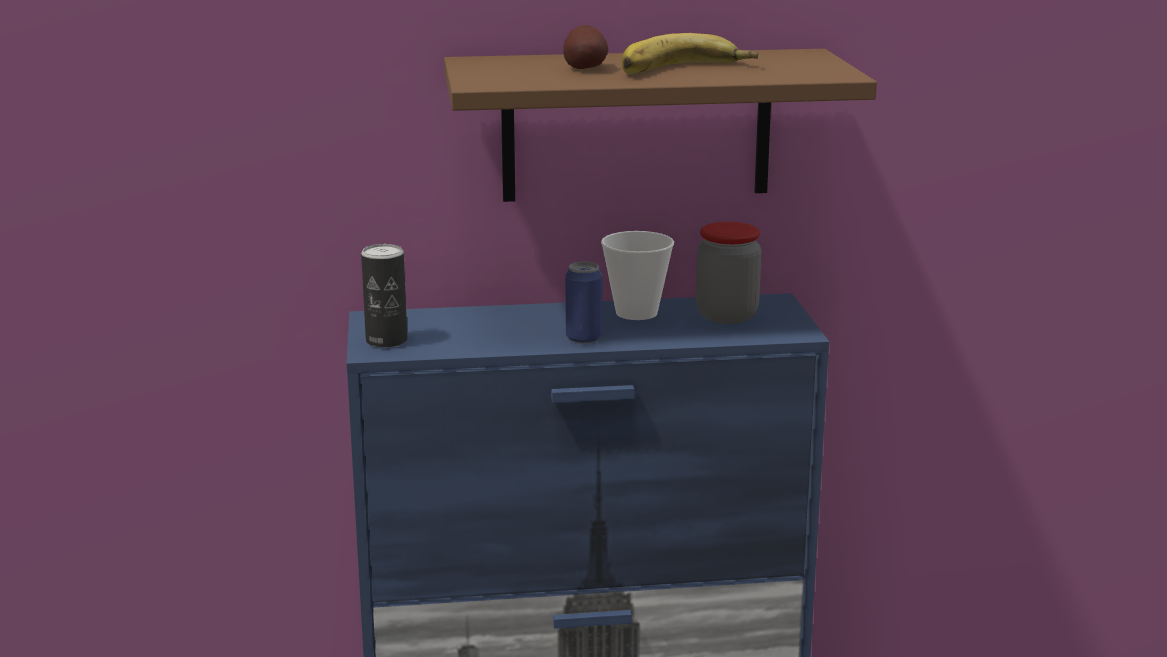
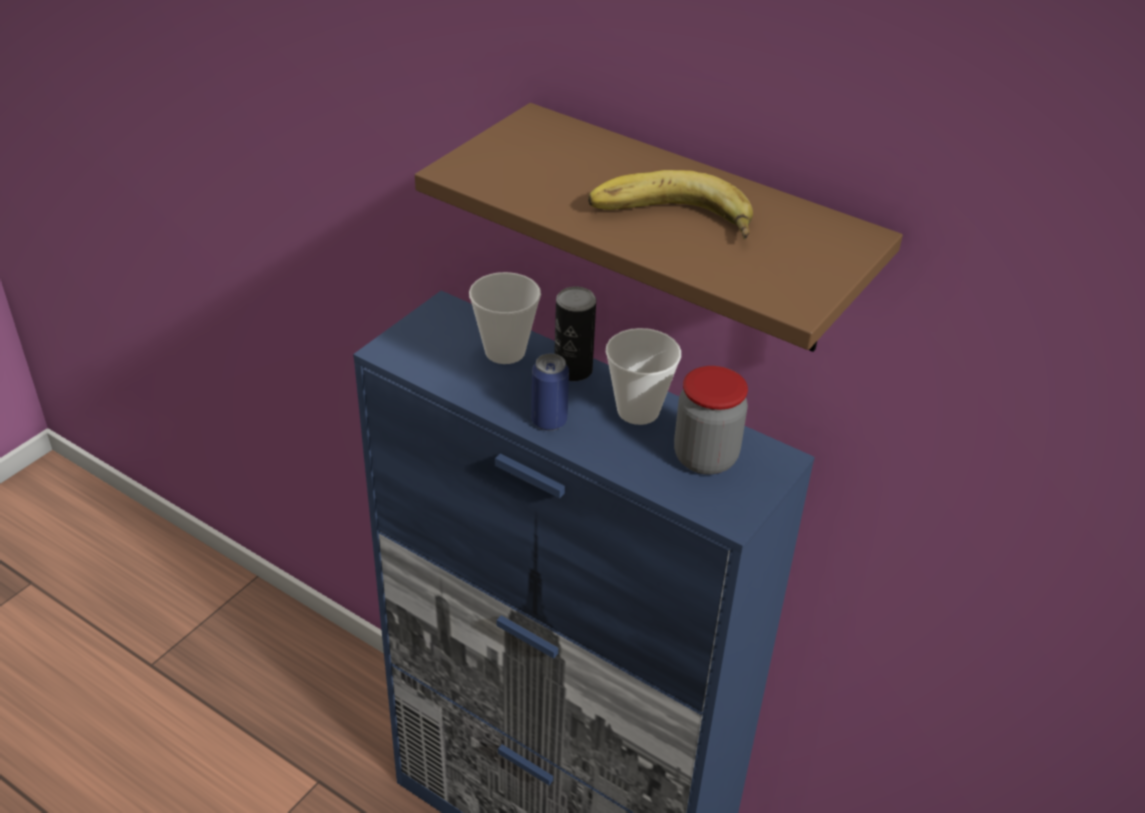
camera: 40 degrees right, 20 degrees up
can [361,244,408,348] -> can moved to [554,286,596,381]
potato [564,25,608,69] -> none
none -> cup [469,272,541,364]

